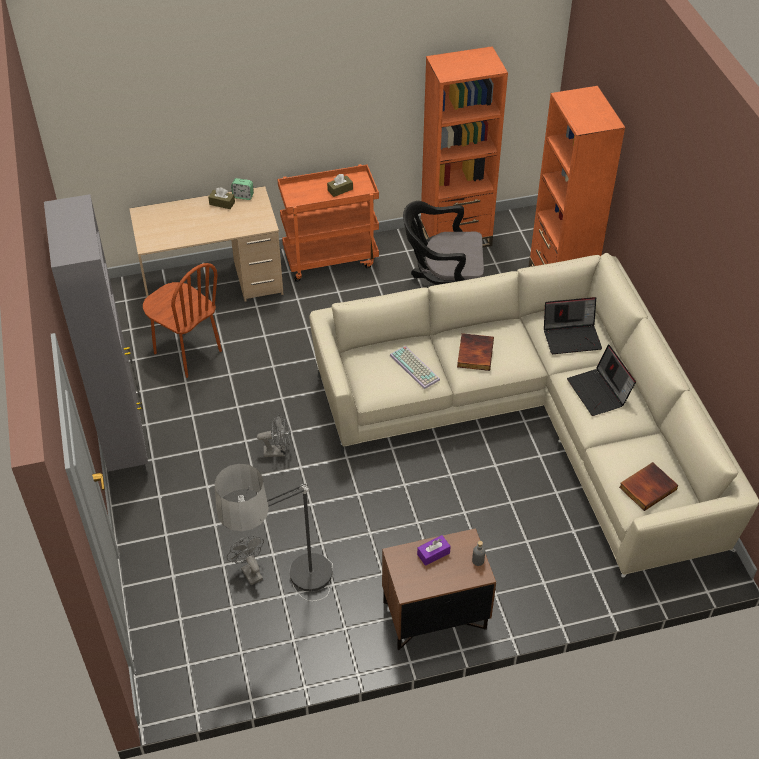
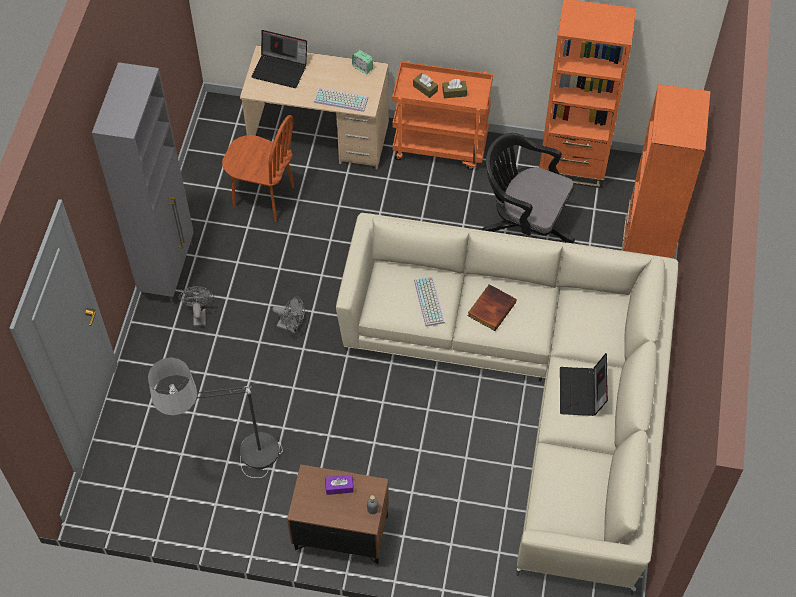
camera: 25 degrees right, 10 degrees up
brown chair [143,263,222,378] -> brown chair turned 45 degrees counterclockwise [222,115,294,222]
brown tissue box [208,187,235,209] -> brown tissue box moved to [413,73,438,98]
grey fan [227,536,264,585] -> grey fan moved to [179,286,214,327]
laptop [544,297,602,354] -> laptop moved to [251,30,307,88]
book [619,462,678,511] -> none
none -> keyboard [314,88,368,112]

